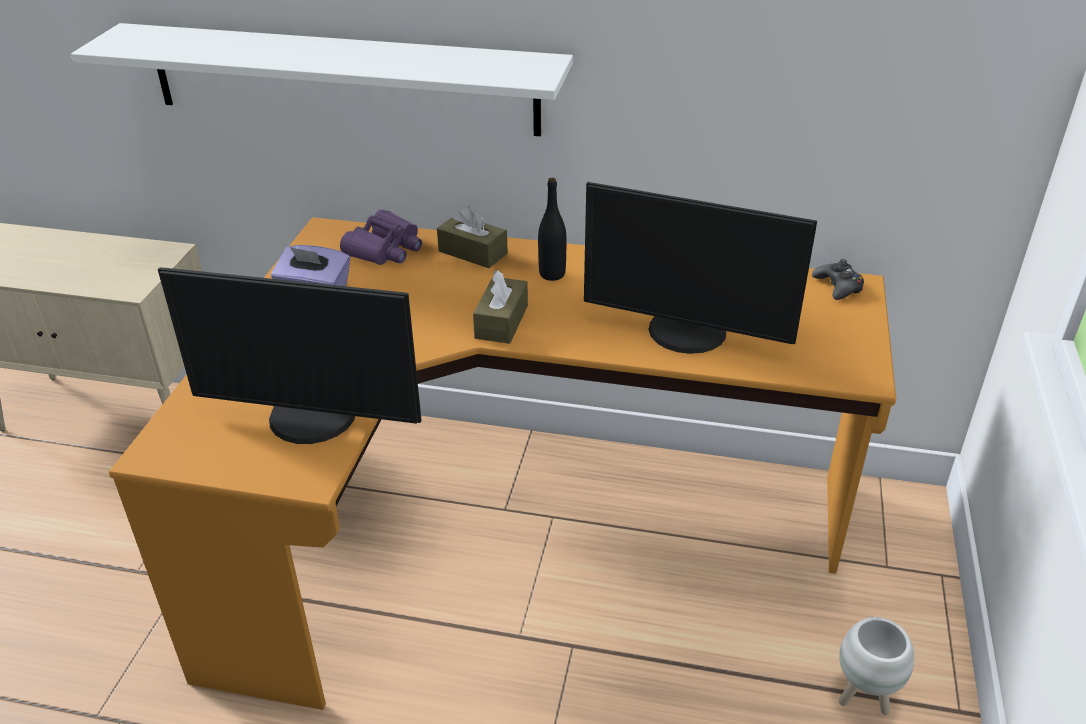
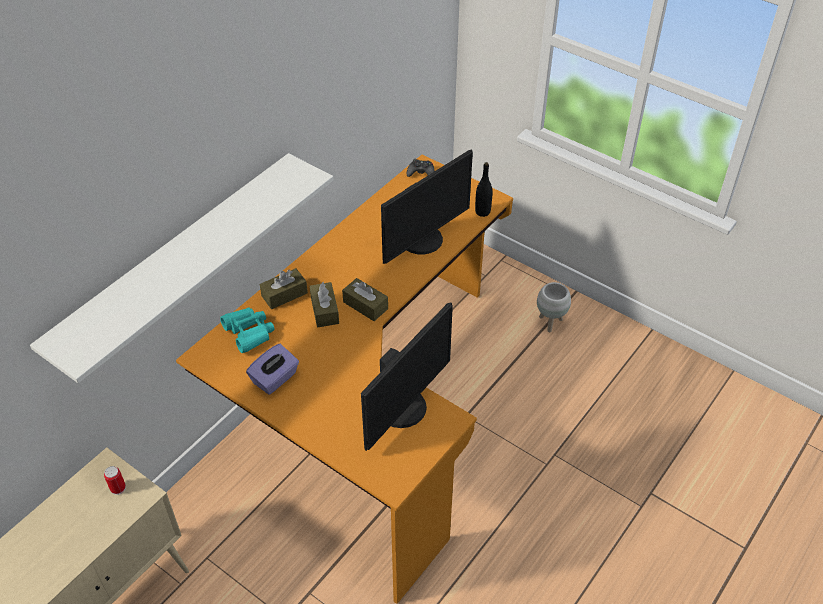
camera: 65 degrees left, 10 degrees up
purple binoculars [340,209,422,265] -> turquoise binoculars [220,307,275,353]
black bottle [538,178,566,281] -> black bottle moved to [475,162,493,217]
none -> can [104,466,126,495]
none -> brown tissue box [310,282,339,327]

